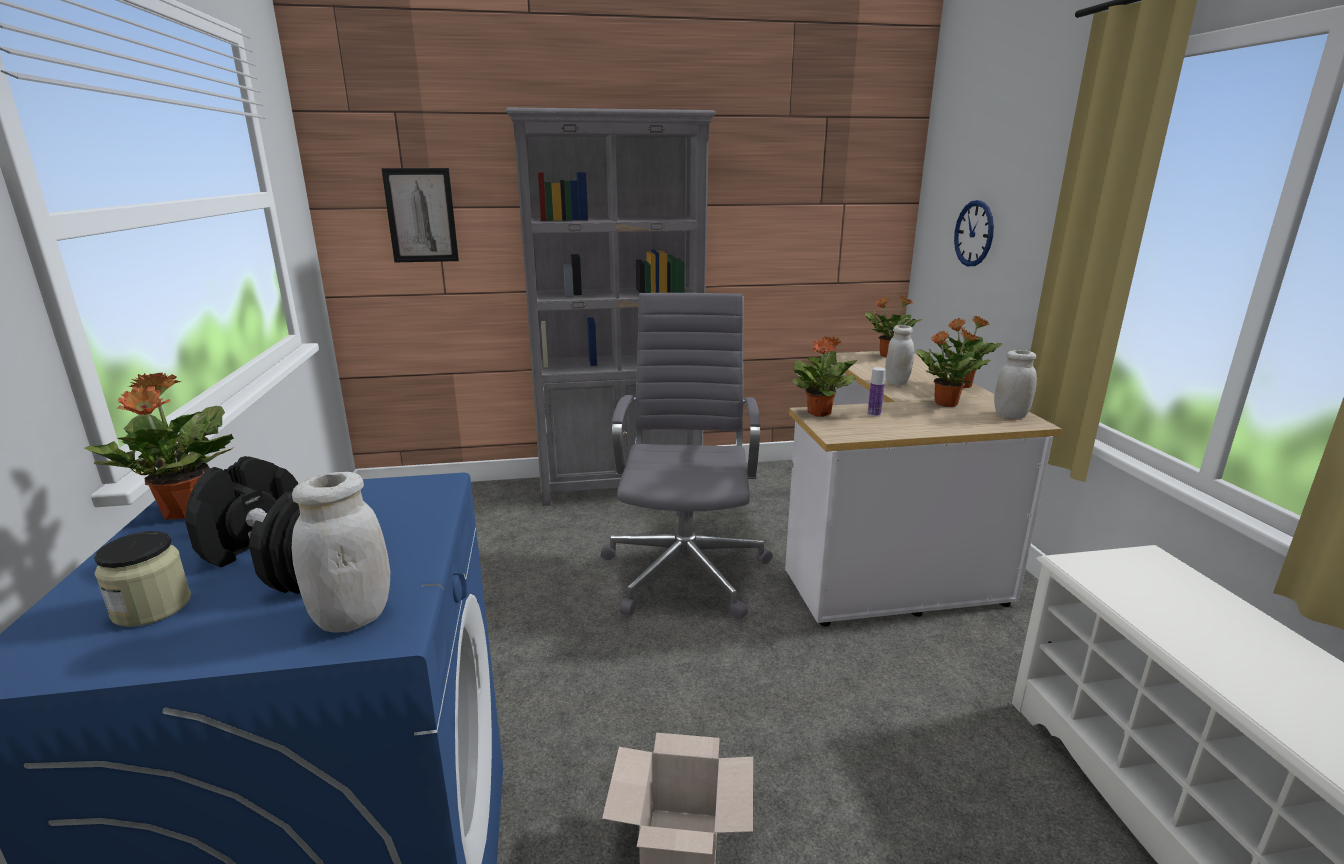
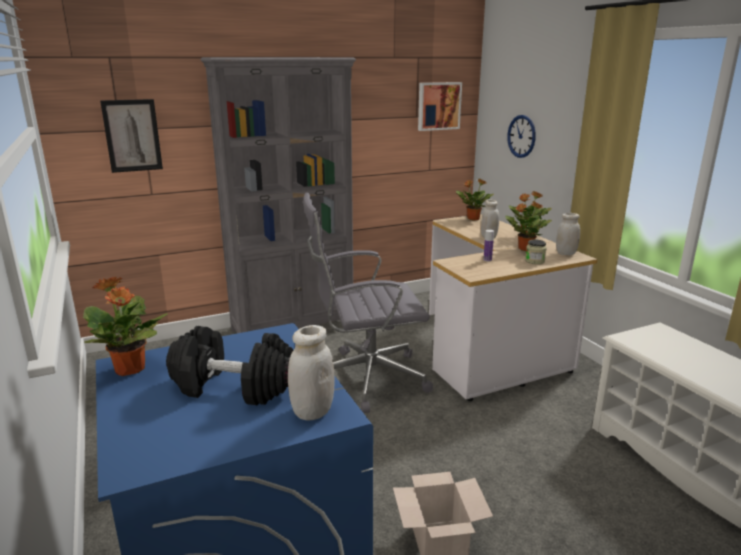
camera: 15 degrees left, 0 degrees up
jar [94,531,191,627] -> jar moved to [525,240,547,264]
grey office chair [601,293,773,619] -> grey office chair turned 90 degrees counterclockwise [303,192,433,413]
potted plant [792,336,858,417] -> none
none -> picture [418,82,462,131]

